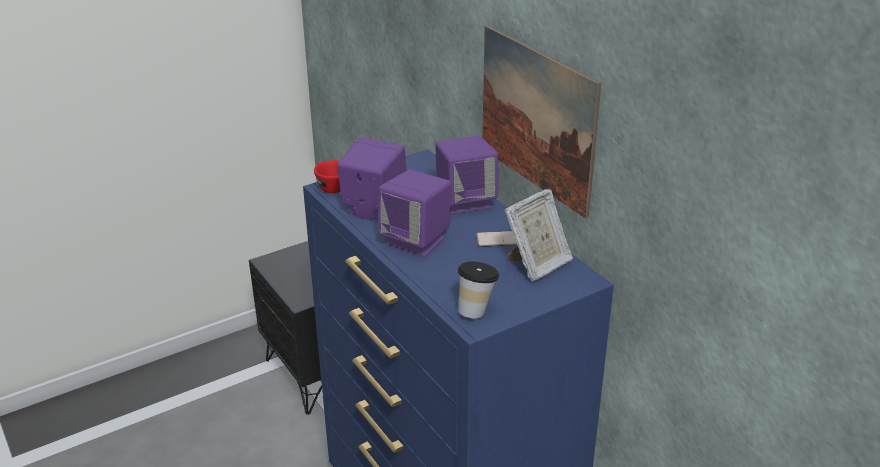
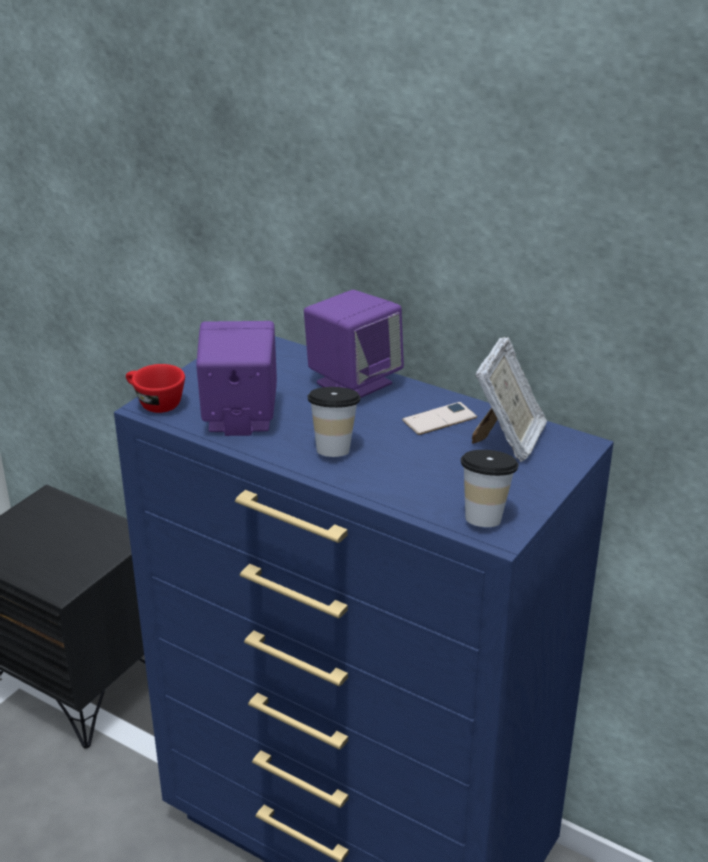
camera: 25 degrees left, 0 degrees up
purple speaker [378,170,452,257] -> cup [308,387,361,457]
picture [482,25,601,219] -> none

